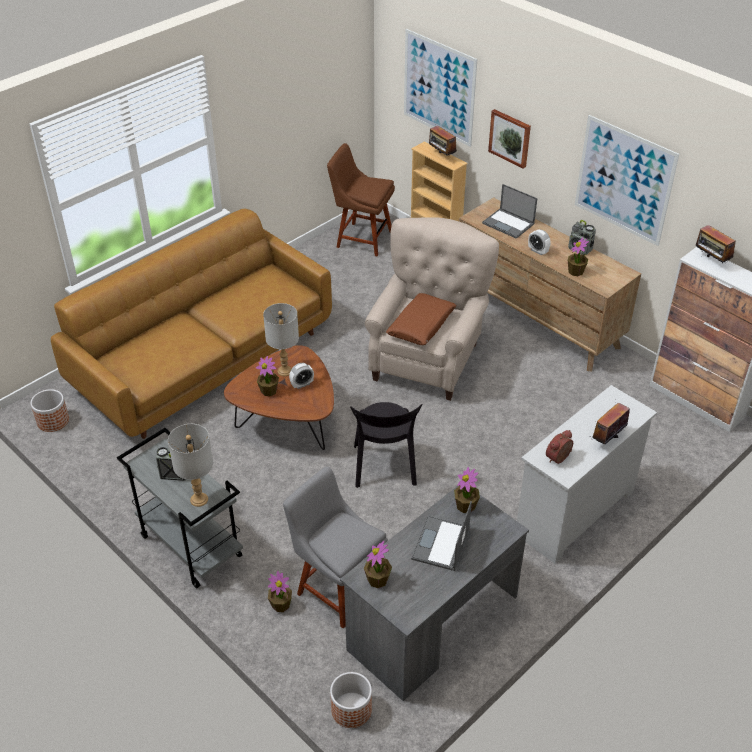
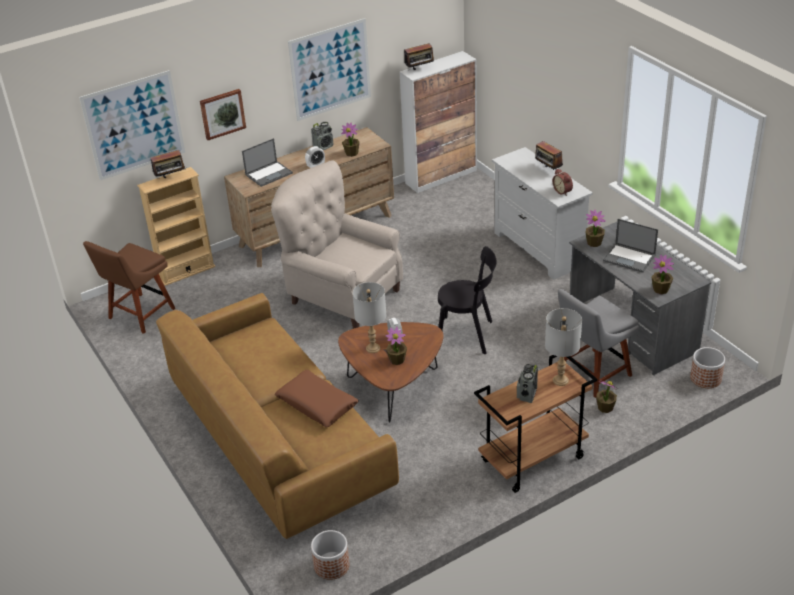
camera: 75 degrees left, 5 degrees down
grey cart [117,428,243,589] -> brown cart [474,355,597,493]
brown pillow [386,293,457,345] -> brown pillow moved to [275,370,358,427]

